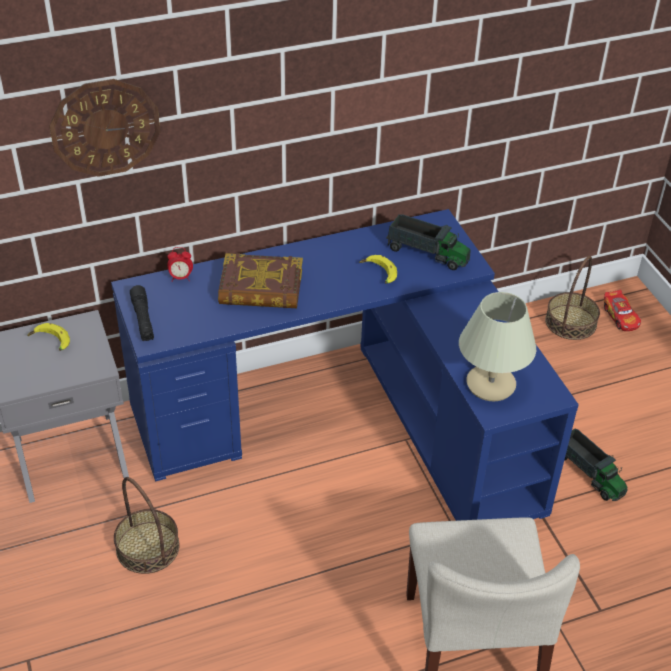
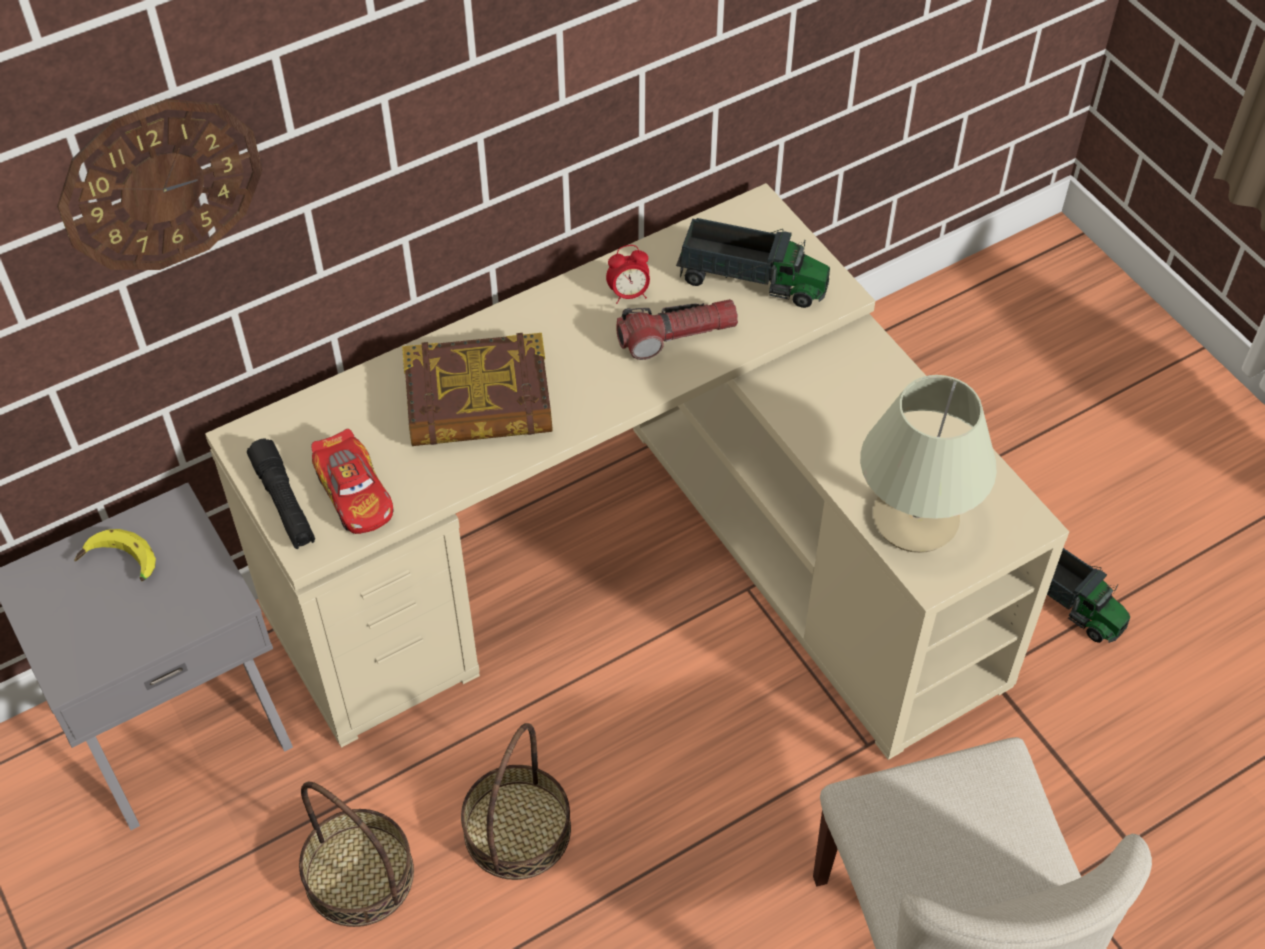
camera: 10 degrees left, 10 degrees up
blue desk [111,209,579,521] -> beige desk [205,183,1069,760]
alarm clock [167,247,193,281] -> alarm clock moved to [606,245,650,304]
banana [359,255,397,283] -> flashlight [616,299,738,360]
basket [545,256,600,340] -> basket moved to [461,723,571,880]
toy car [604,289,641,331] -> toy car moved to [311,429,393,534]

